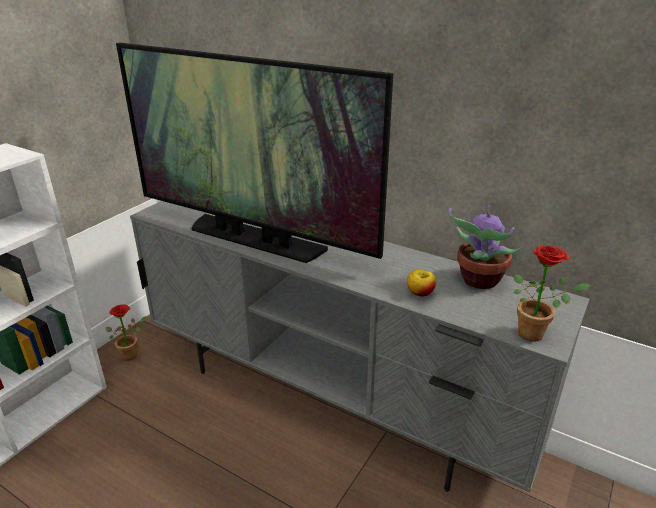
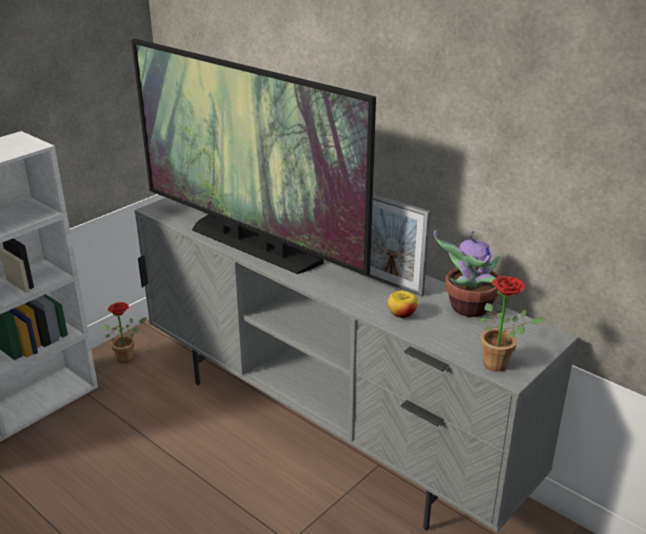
camera: 10 degrees right, 0 degrees up
none -> picture frame [359,194,430,297]

